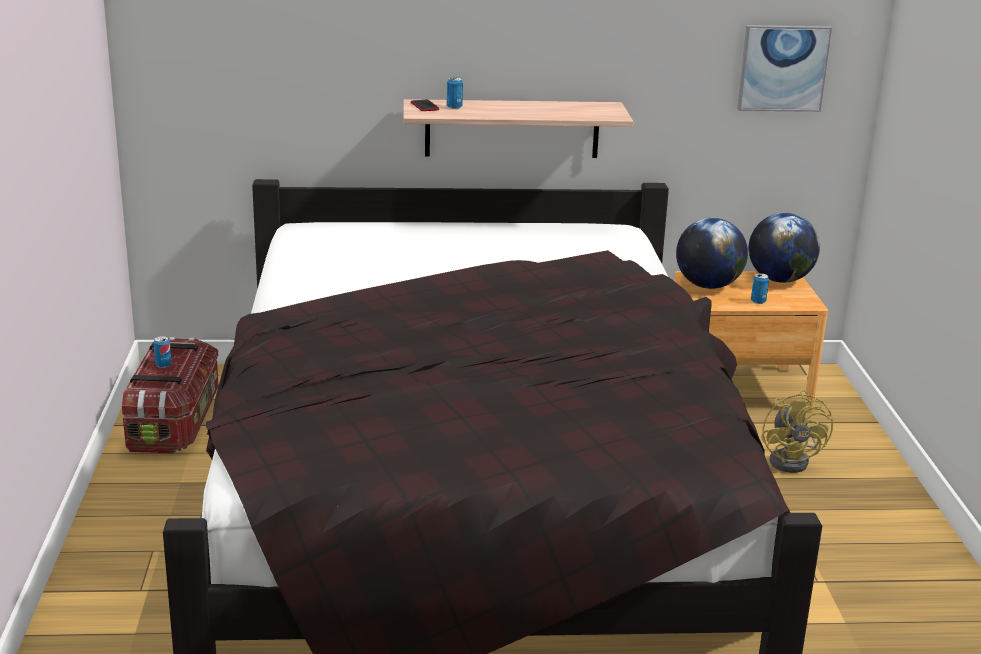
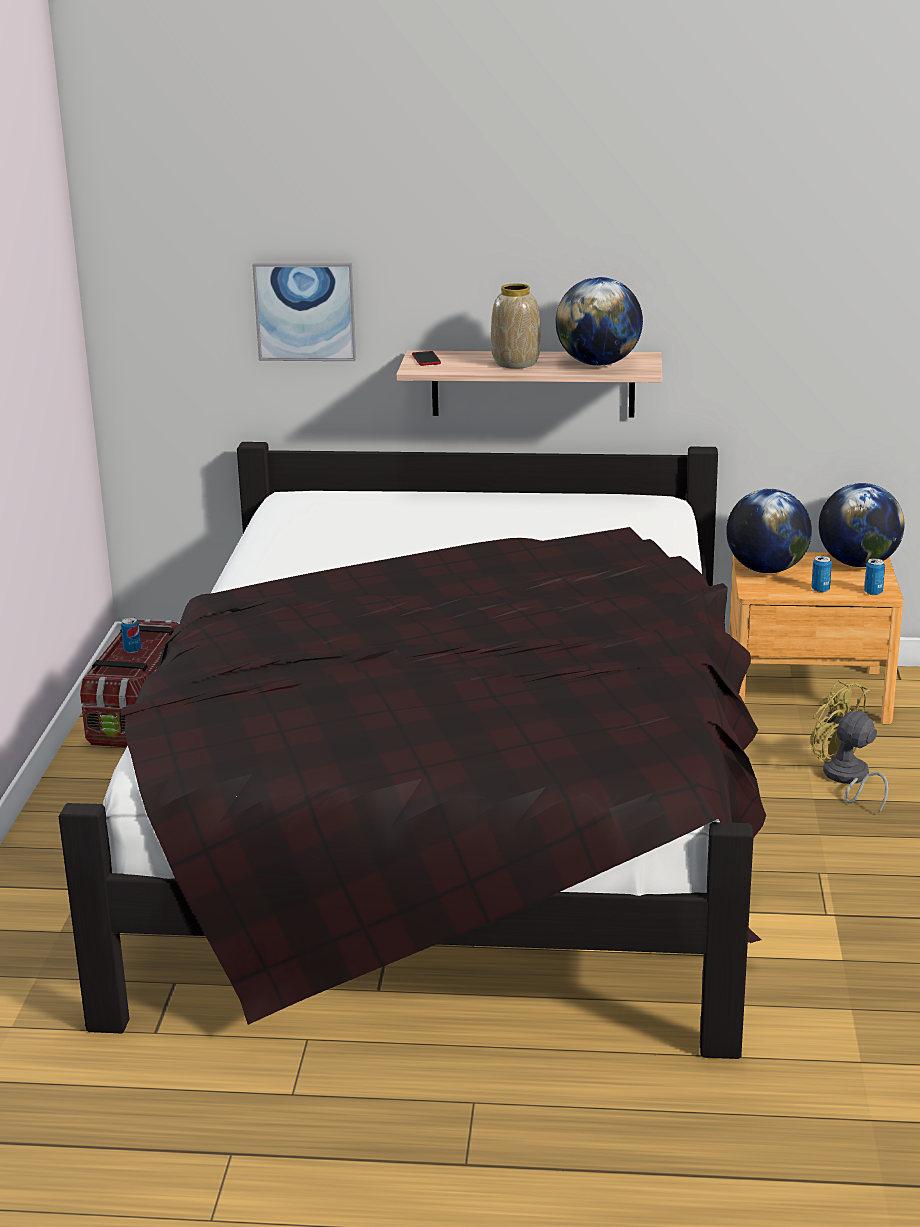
camera: 10 degrees right, 0 degrees up
can [447,77,463,109] -> can moved to [864,558,885,595]
picture [737,25,832,112] -> picture moved to [252,263,356,361]
yellow fan [761,390,833,473] -> yellow fan turned 135 degrees clockwise [811,680,889,815]
none -> vase [491,284,541,369]
none -> globe [555,277,643,366]

